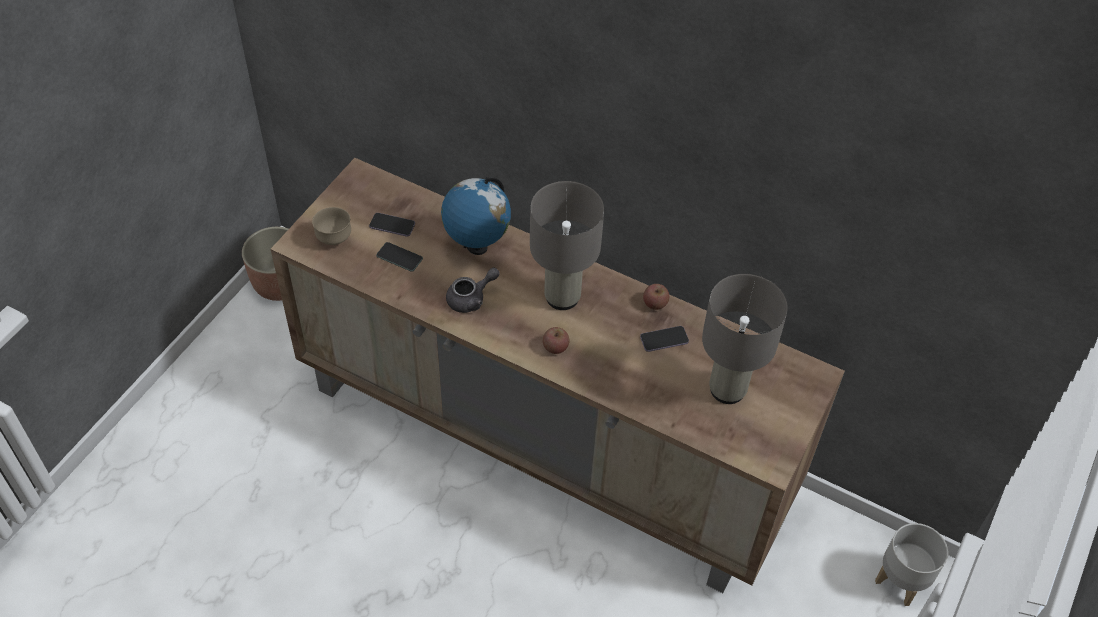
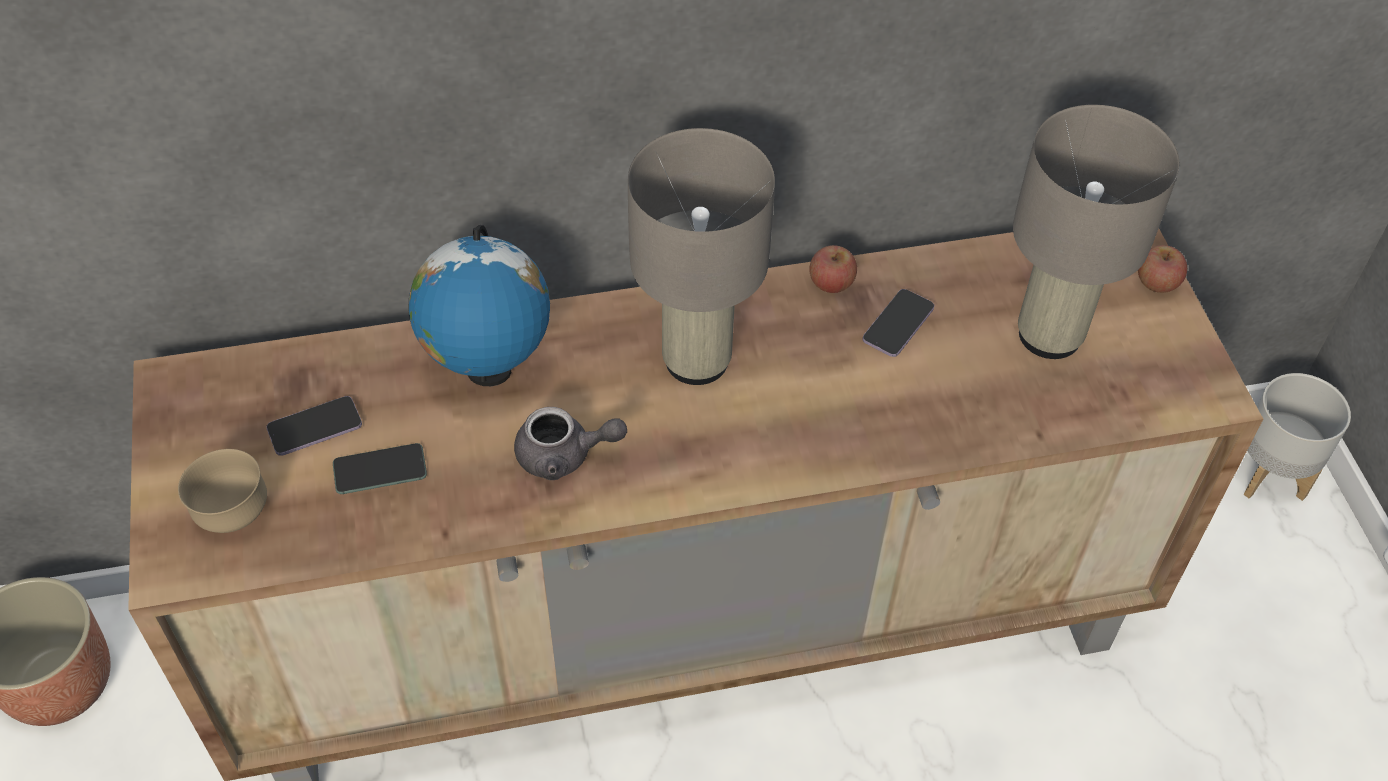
camera: 40 degrees left, 0 degrees up
grey teapot [446,268,500,313] -> grey teapot turned 75 degrees clockwise [514,407,627,480]
apple [543,327,569,354] -> apple moved to [1138,245,1187,293]

